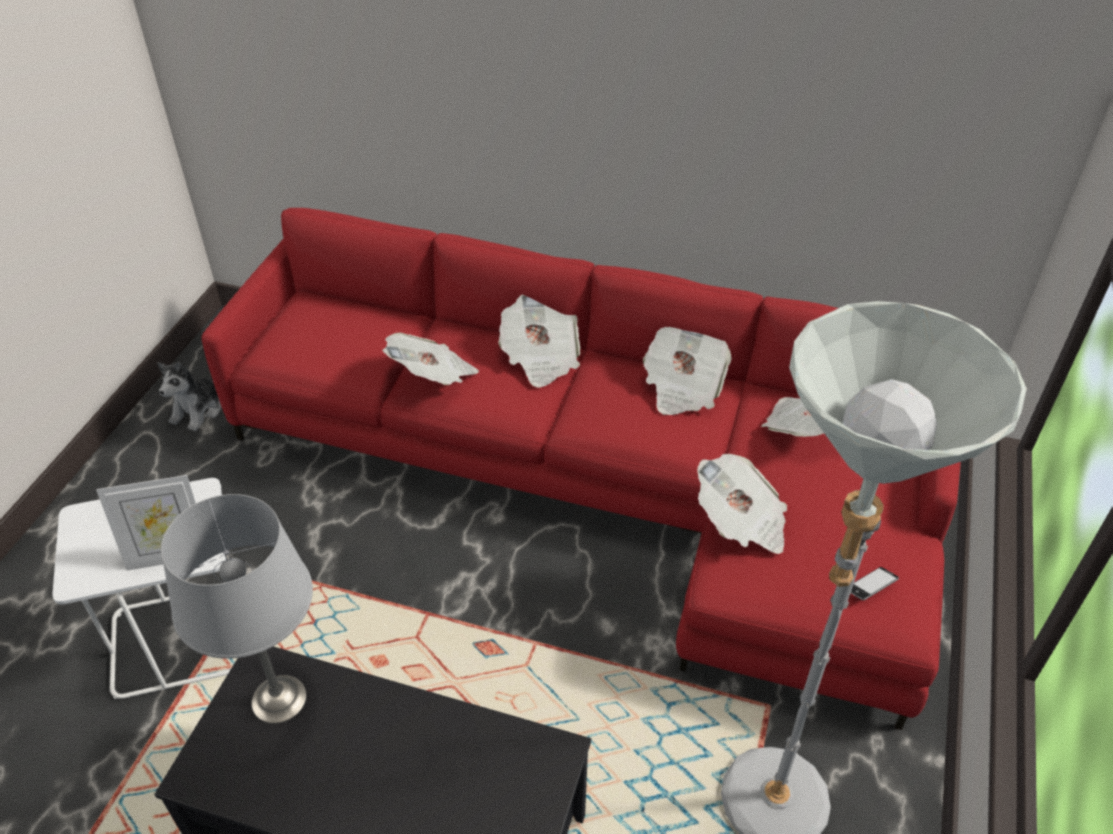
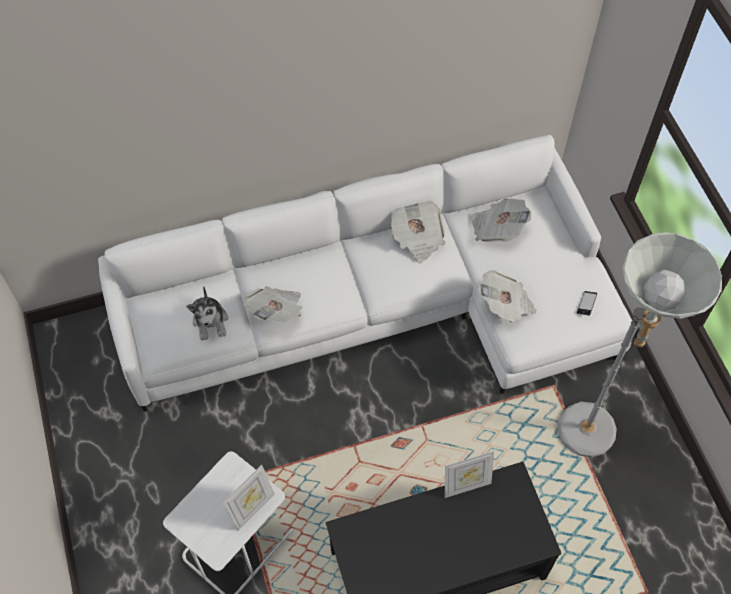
camera: 35 degrees left, 15 degrees up
plush toy [157,362,221,431] -> plush toy moved to [186,286,228,341]
grey table lamp [161,494,313,724] -> none
red sofa [202,208,961,730] -> white sofa [98,135,632,412]
newspaper [498,294,580,388] -> none
none -> picture frame [445,451,494,498]

